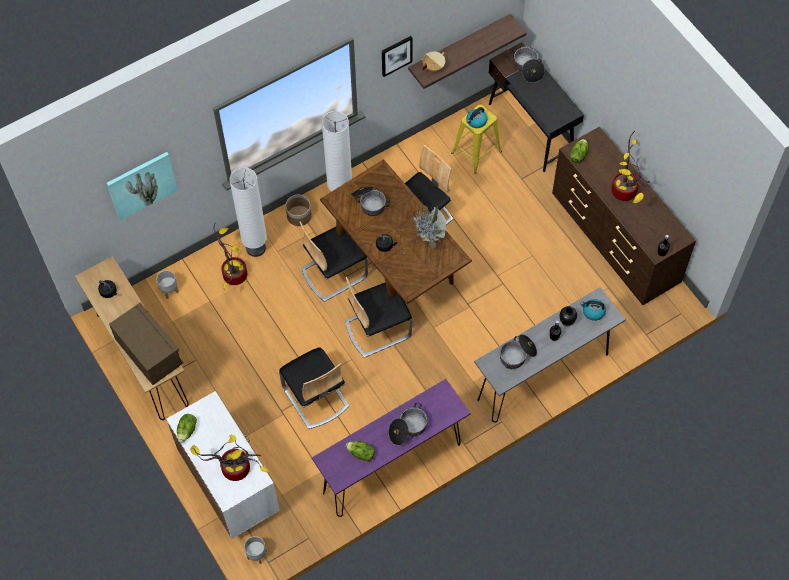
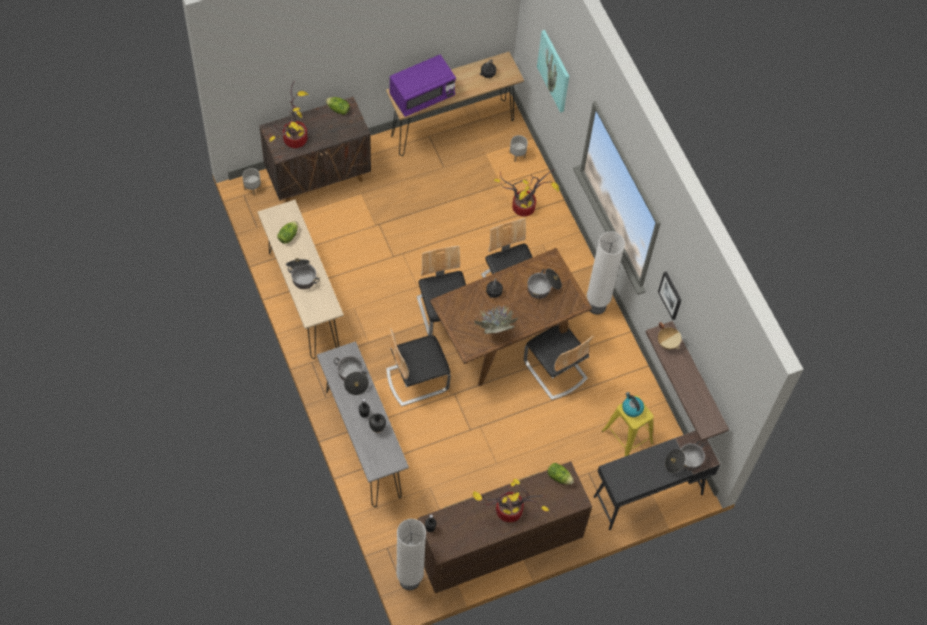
camera: 95 degrees right, 0 degrees up
brown microwave [109,303,183,385] -> purple microwave [390,55,456,117]
white cabinet [166,391,280,539] -> brown cabinet [259,97,371,202]
white floor lamp [229,167,267,257] -> white floor lamp moved to [396,519,426,590]
chair [279,347,349,429] -> chair moved to [386,328,451,406]
planter [285,195,312,226] -> none
purple console table [312,379,471,517] -> beige console table [258,200,344,359]
kettle [580,299,606,321] -> none

